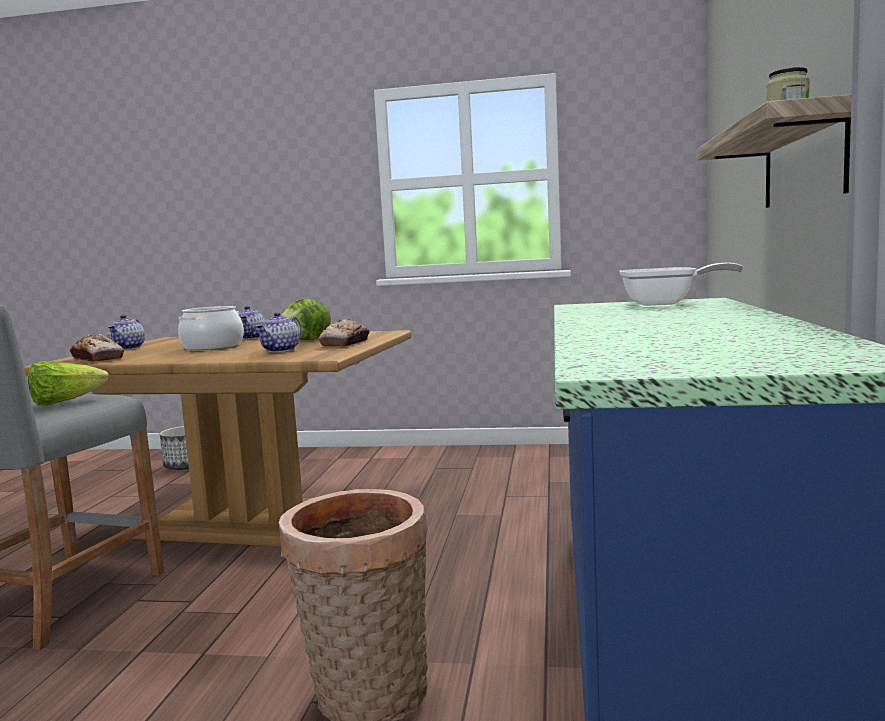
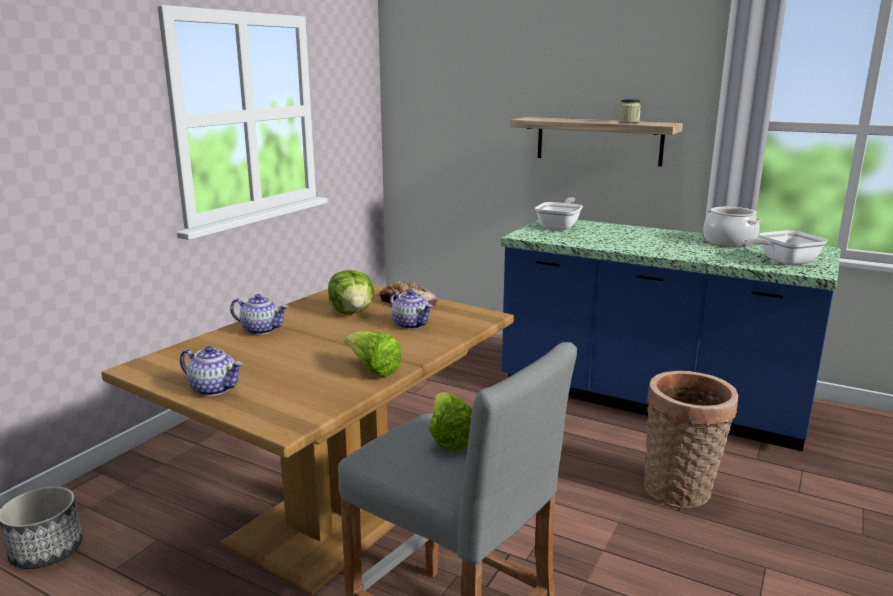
camera: 70 degrees left, 10 degrees up
bread [70,334,124,362] -> none
cooking pot [178,306,244,350] -> cooking pot moved to [703,207,761,247]
none -> lettuce [344,331,402,377]
none -> frying pan [741,230,828,266]

